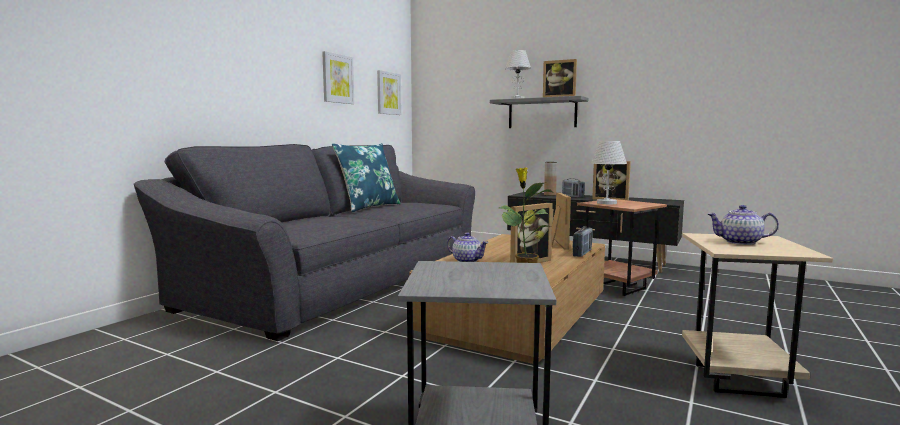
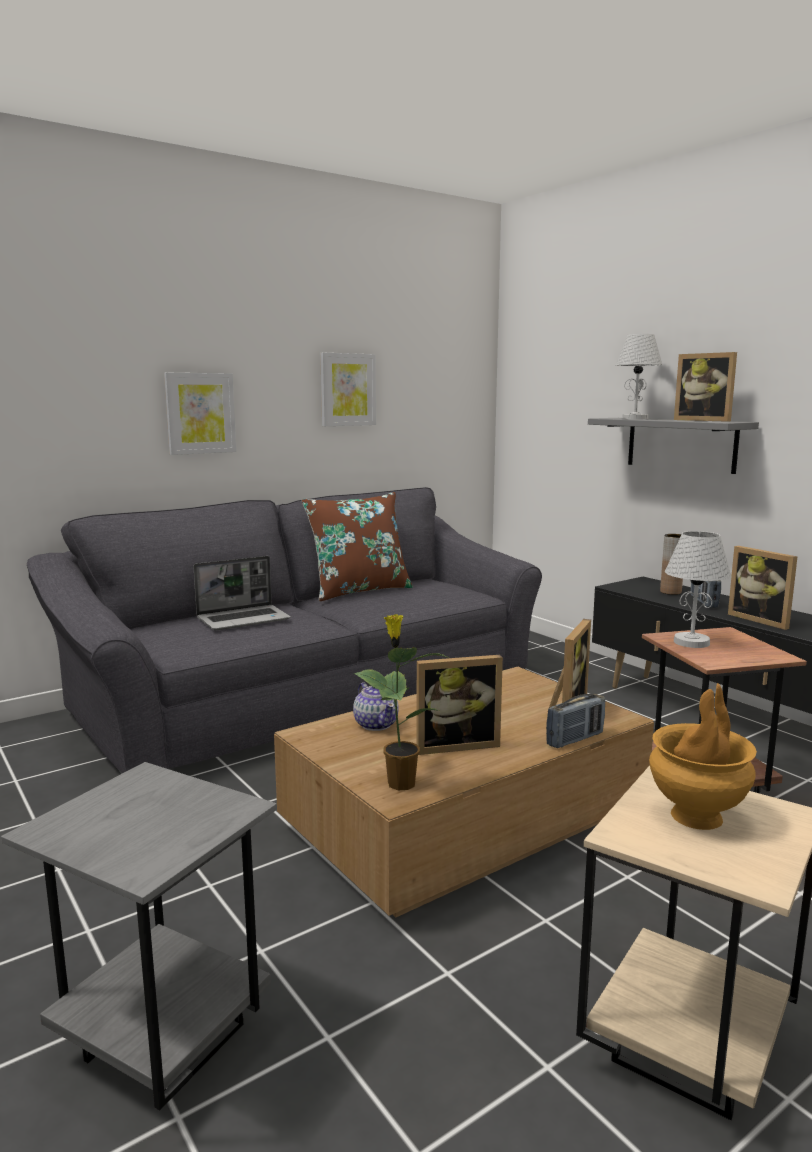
camera: 25 degrees right, 5 degrees up
blue pillow [332,143,401,212] -> brown pillow [302,492,413,601]
picture [377,70,402,115] -> picture moved to [164,373,236,455]
teapot [708,205,779,245] -> brown vase [649,683,757,830]
none -> laptop [193,556,291,630]

